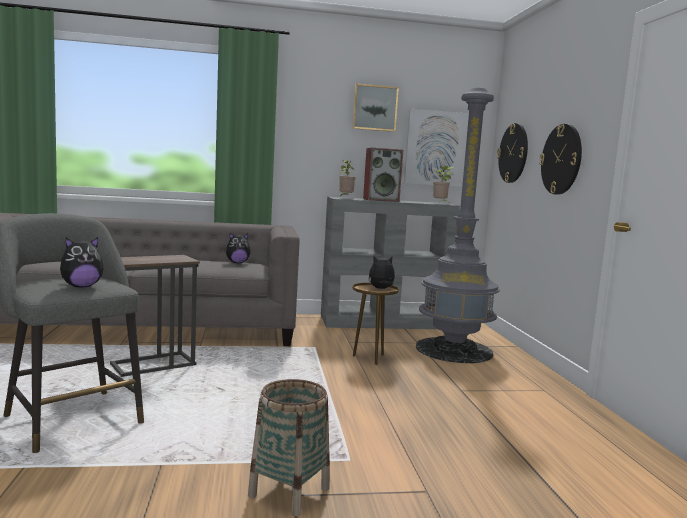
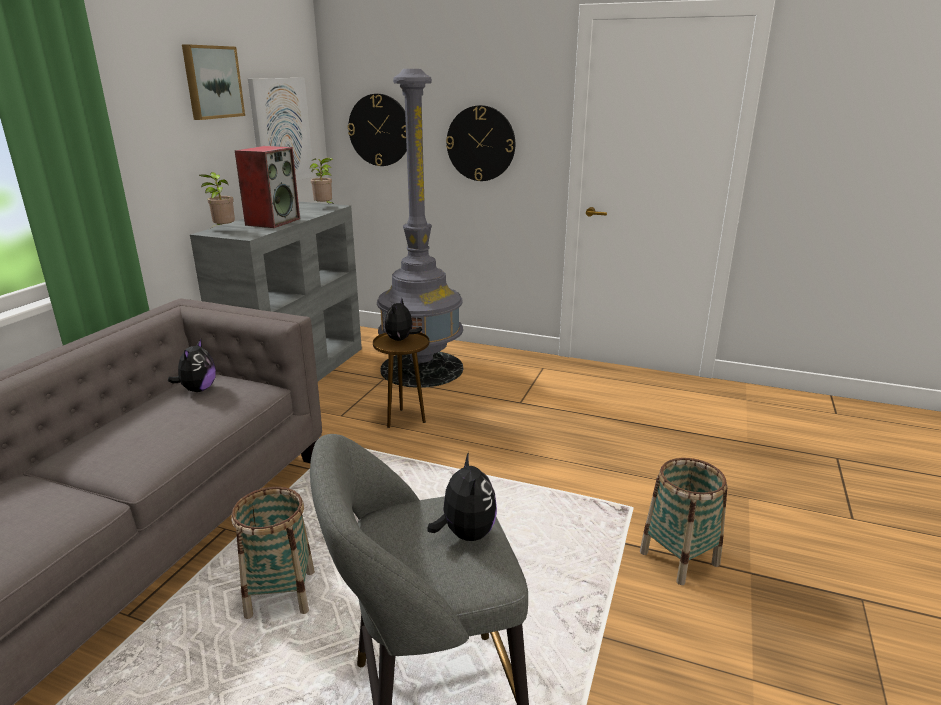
camera: 60 degrees left, 15 degrees up
brown side table [110,255,200,377] -> basket [231,487,315,619]

